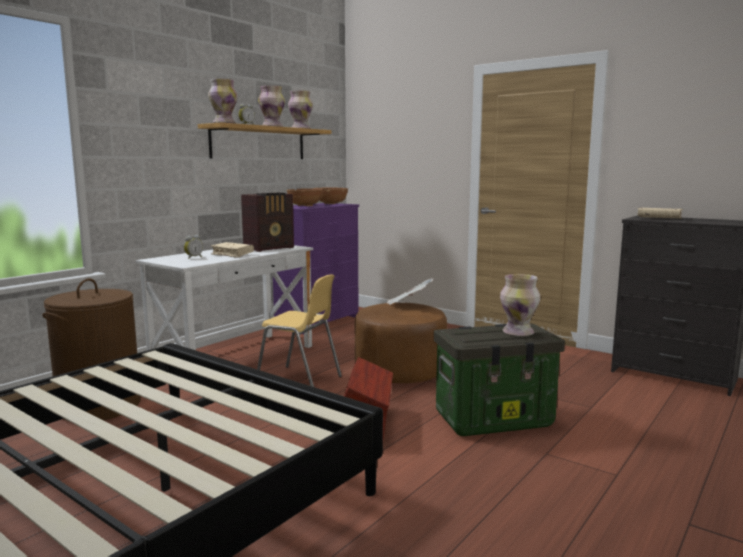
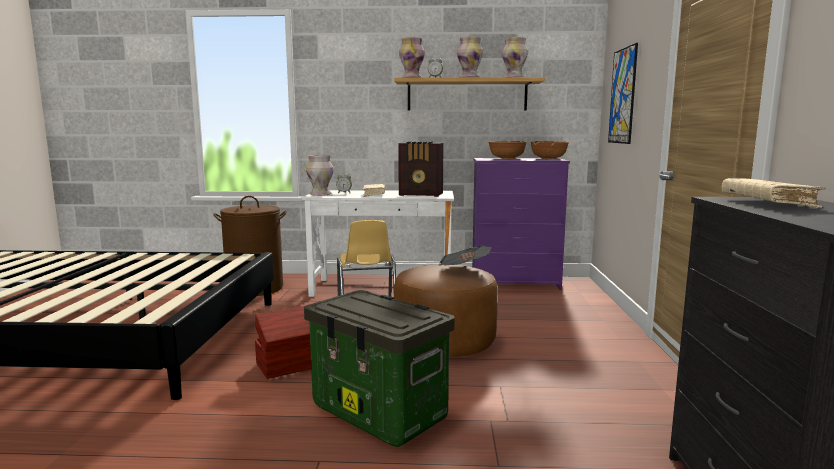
camera: 55 degrees right, 0 degrees up
vase [500,274,540,336] -> vase moved to [306,155,334,196]
none -> picture [608,43,638,144]

